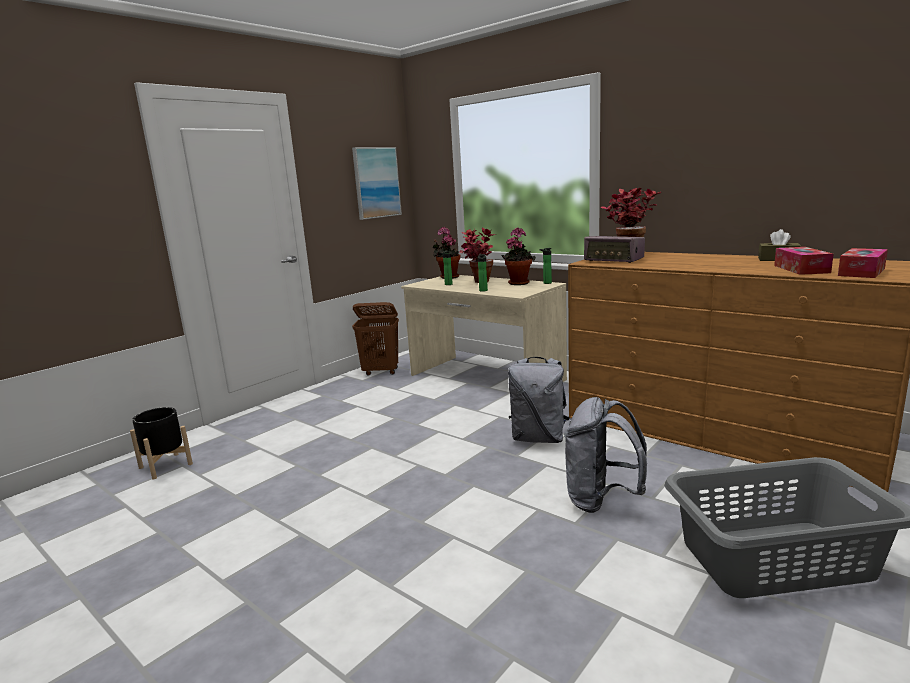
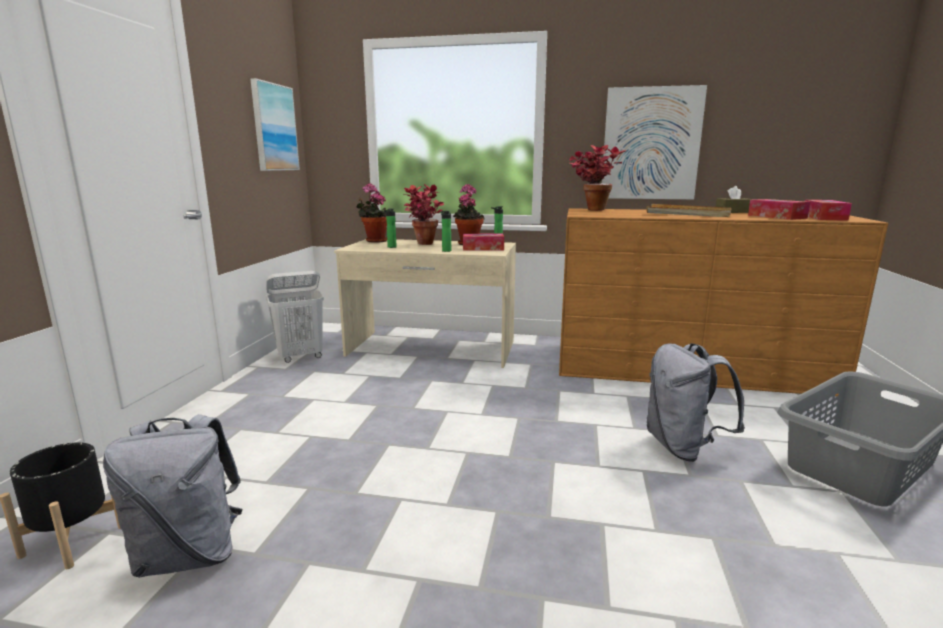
camera: 30 degrees left, 0 degrees up
brown laundry basket [352,302,399,376] -> white laundry basket [266,271,324,363]
grey backpack [508,357,570,443] -> grey backpack moved to [103,414,242,578]
radio [584,236,645,263] -> none
none -> tissue box [463,234,504,251]
none -> picture [602,85,707,199]
none -> beige tray [646,204,731,217]

